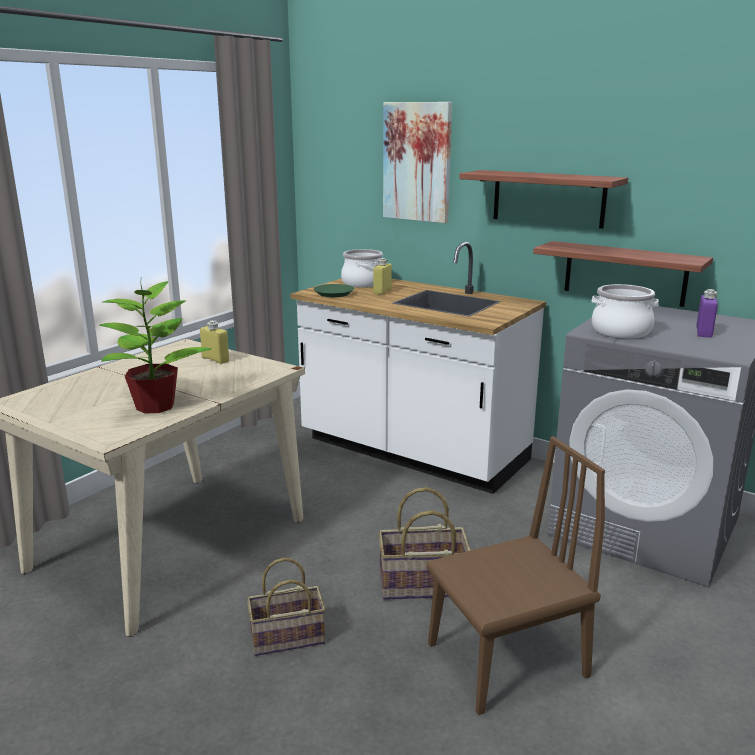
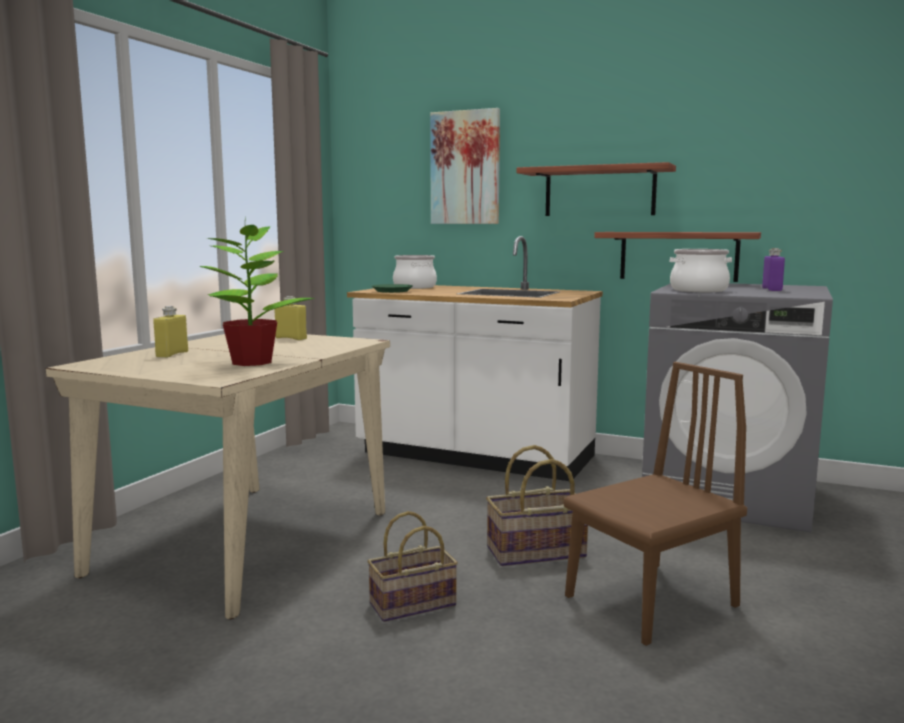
camera: 10 degrees left, 10 degrees down
yellow bottle [373,258,392,295] -> yellow bottle moved to [153,306,188,358]

